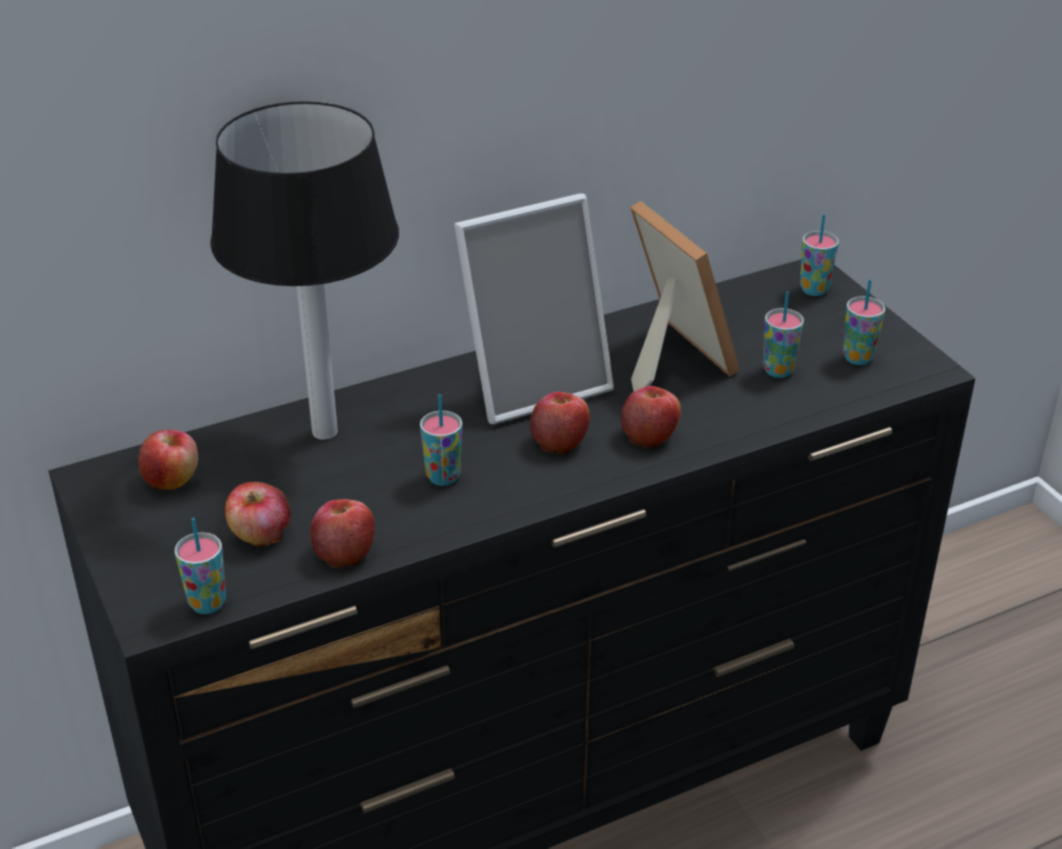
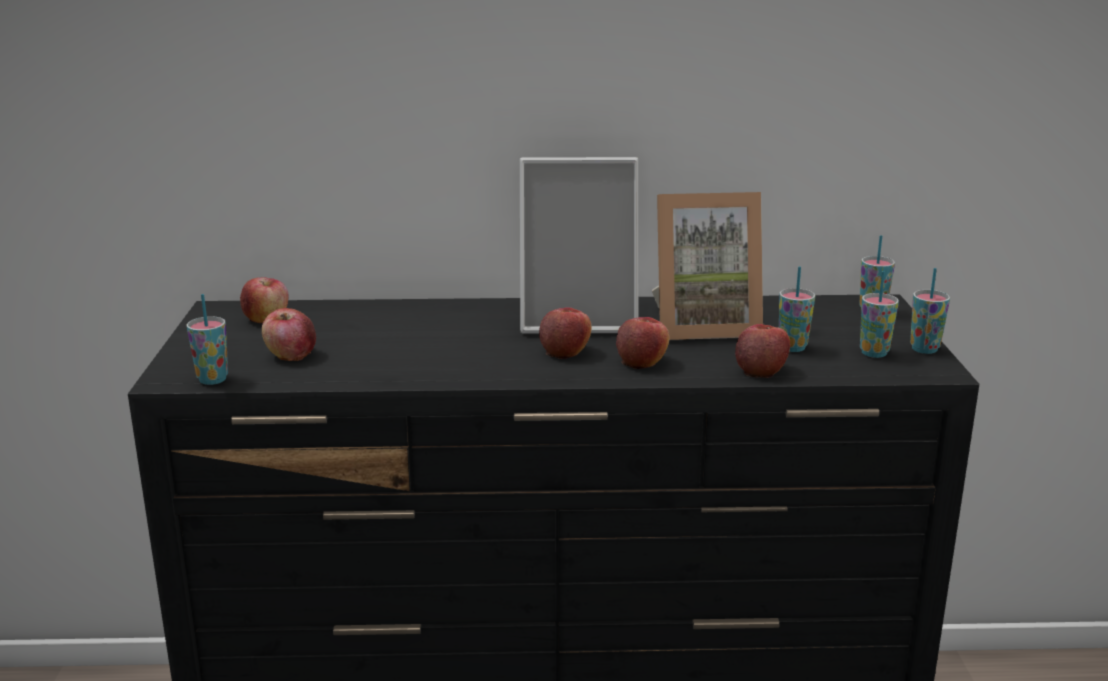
camera: 25 degrees right, 15 degrees down
table lamp [210,101,399,440] -> none
apple [310,499,375,568] -> apple moved to [735,324,790,378]
cup [420,394,462,486] -> cup moved to [910,268,950,354]
picture frame [630,201,740,392] -> picture frame turned 90 degrees clockwise [652,192,763,340]

